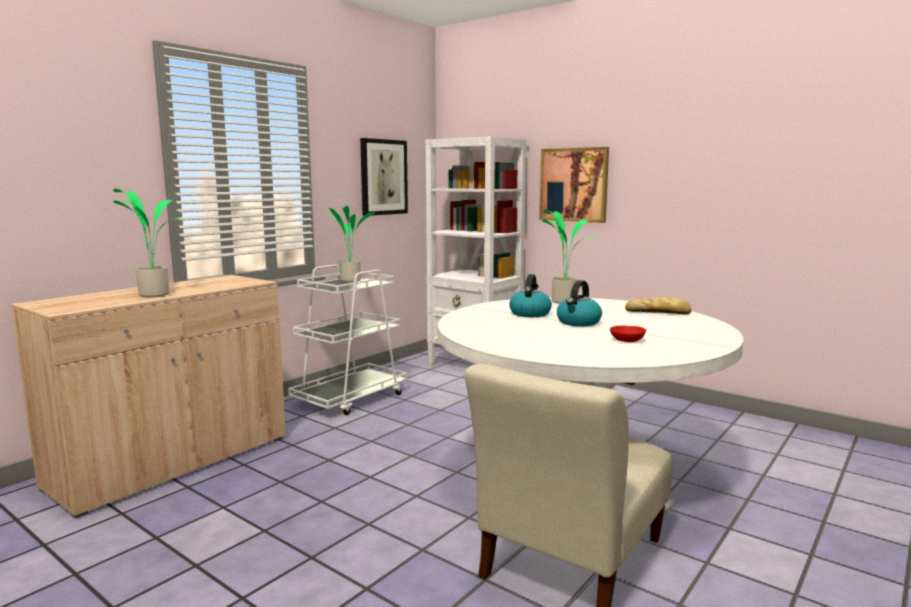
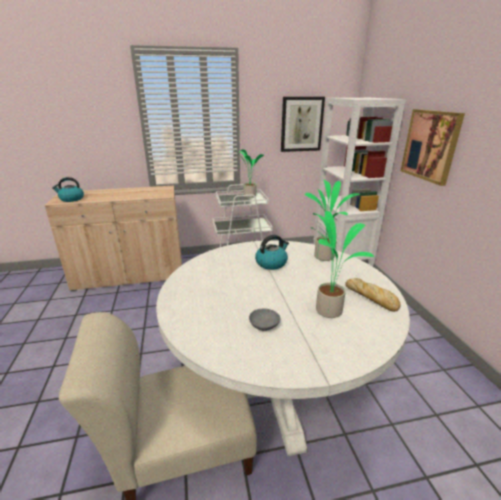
camera: 40 degrees right, 15 degrees up
potted plant [113,189,183,297] -> potted plant moved to [310,211,374,318]
kettle [557,280,602,326] -> kettle moved to [52,177,84,202]
red bowl [610,326,646,342] -> grey bowl [249,309,281,331]

